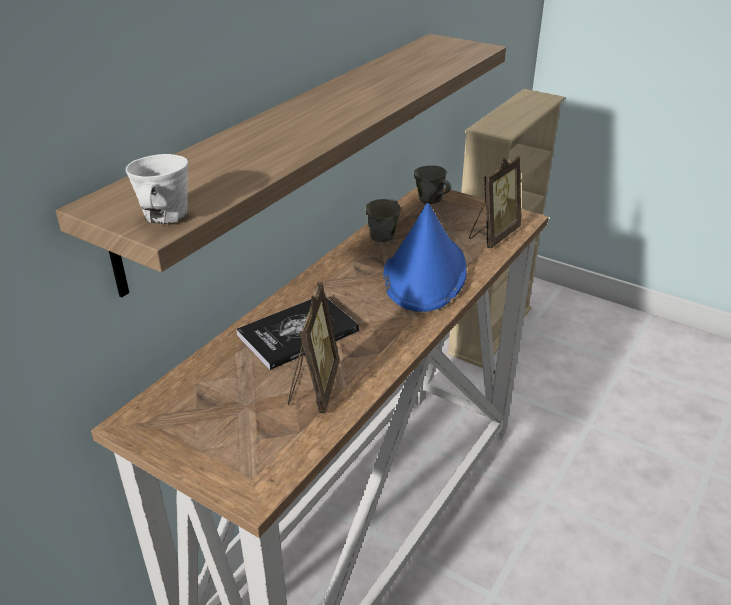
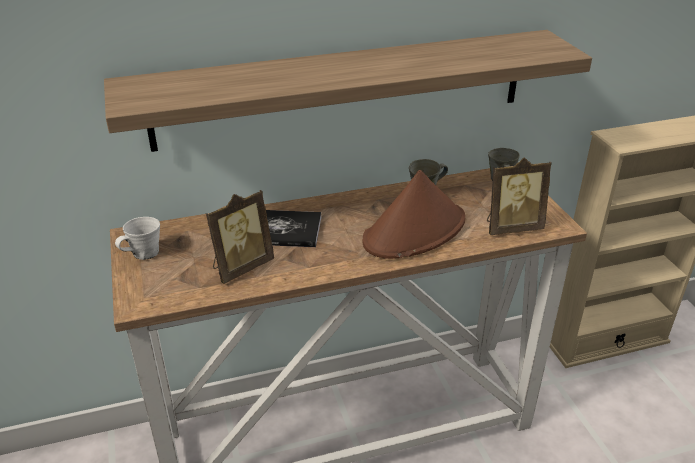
camera: 40 degrees right, 0 degrees up
white mug [126,154,188,224] -> white mug moved to [115,217,160,260]
blue hat [383,203,467,312] -> brown hat [363,170,465,259]

